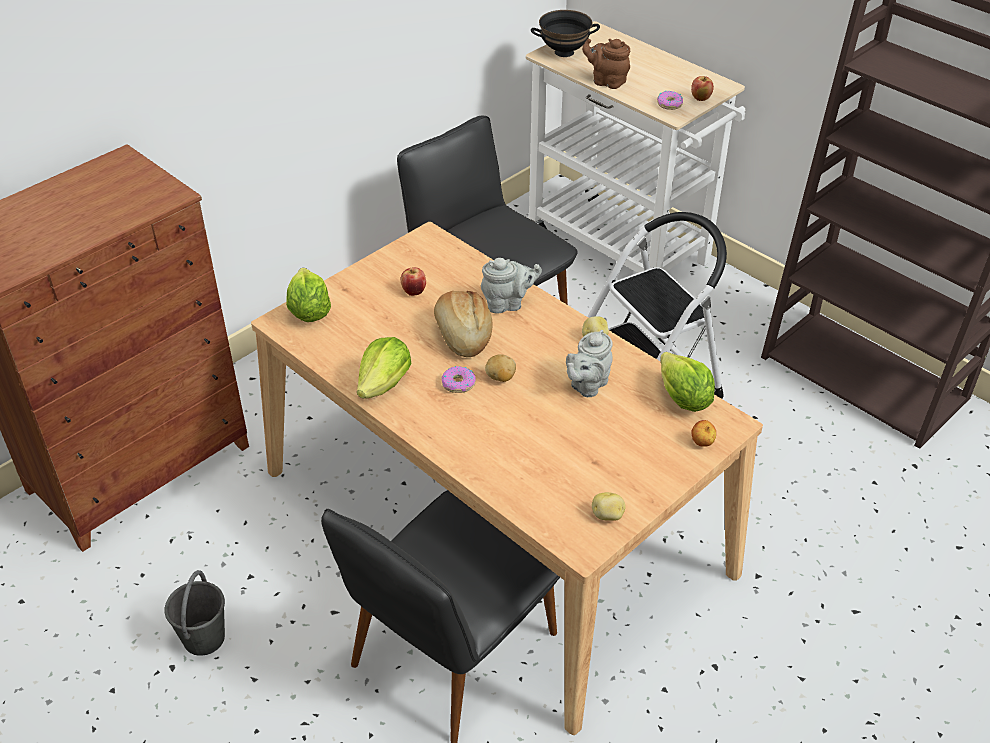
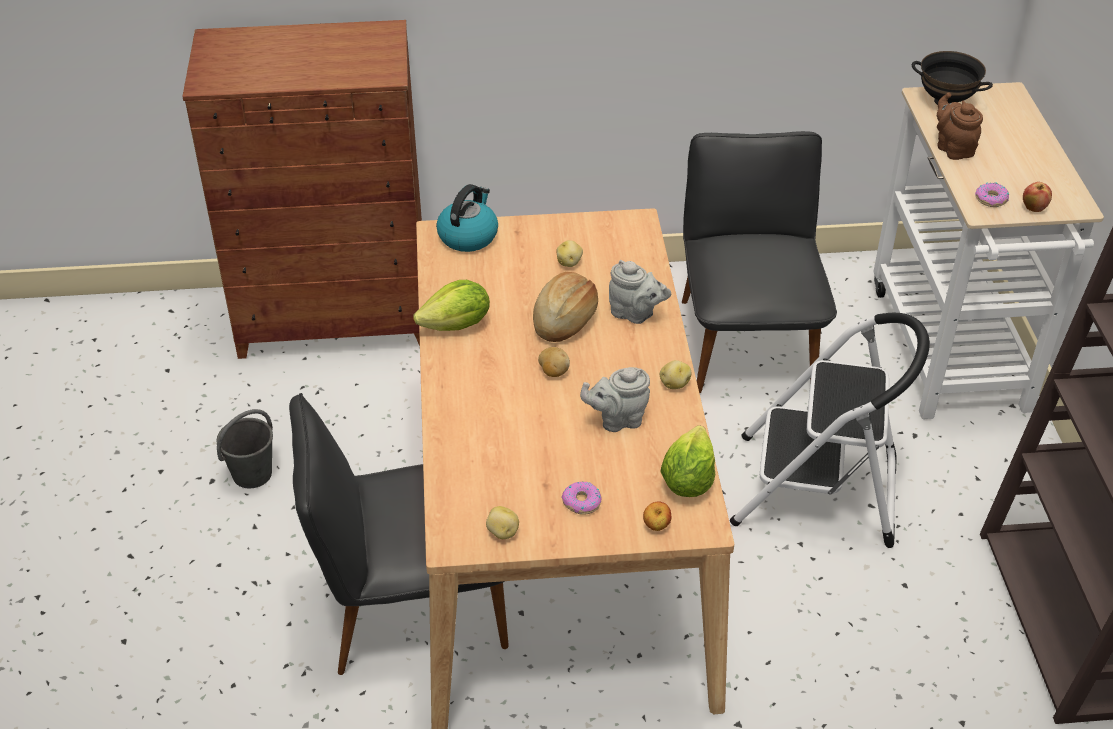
camera: 40 degrees right, 0 degrees up
lettuce [286,268,331,322] -> kettle [436,184,498,252]
apple [401,267,426,296] -> potato [556,240,583,267]
donut [441,366,476,393] -> donut moved to [561,481,601,515]

